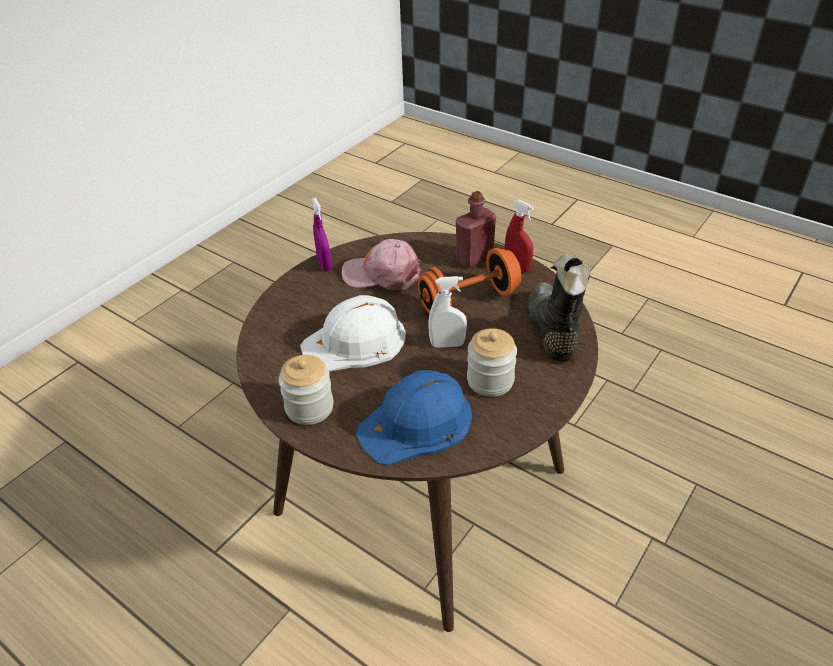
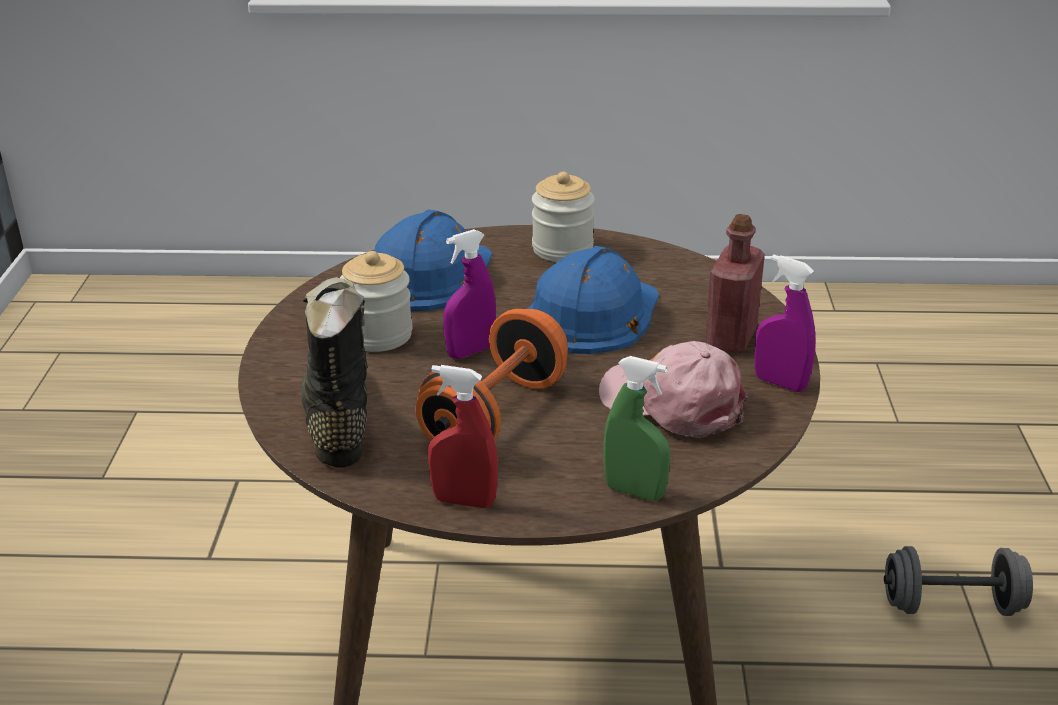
camera: 145 degrees right, 10 degrees down
white hard hat [300,295,406,372] -> blue hard hat [527,246,659,354]
pink cap [342,239,422,290] -> pink cap turned 120 degrees counterclockwise [599,341,748,438]
white spray bottle [428,276,467,348] -> purple spray bottle [443,229,496,359]
red bottle [456,191,496,268] -> red bottle moved to [705,214,765,353]
black boot [527,253,590,362] -> black boot turned 150 degrees counterclockwise [301,277,368,467]
none -> green spray bottle [603,356,671,501]
none -> grey dumbbell [884,546,1033,616]

